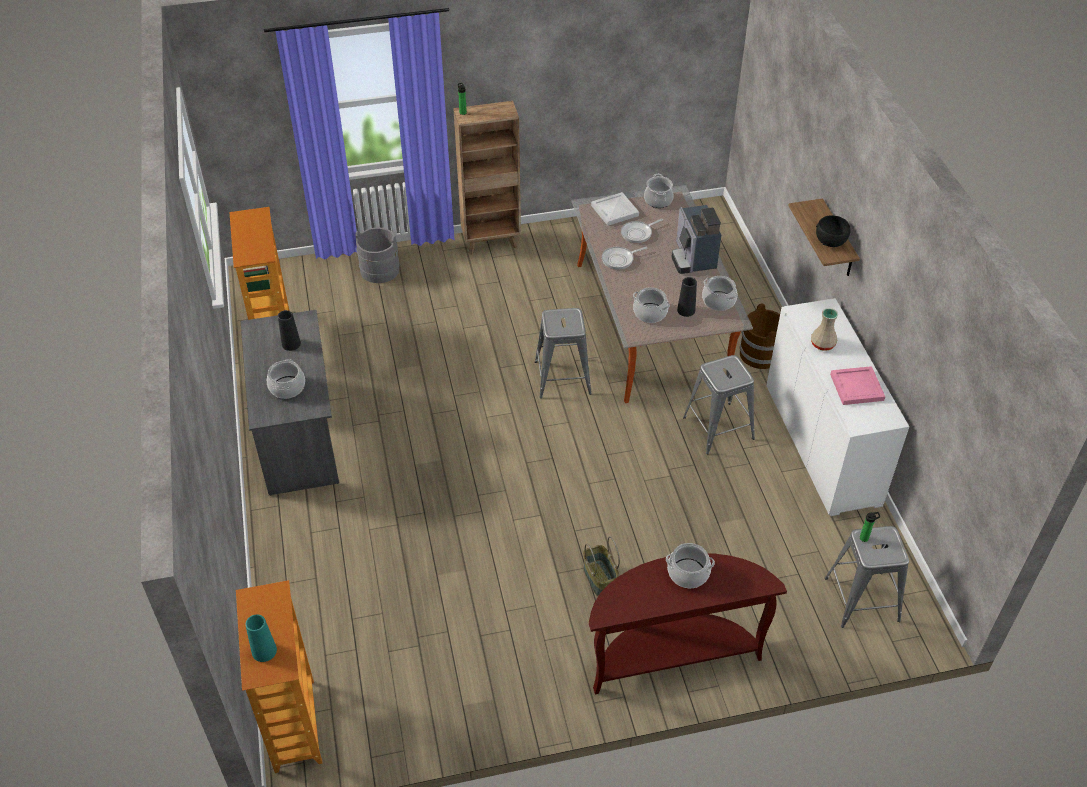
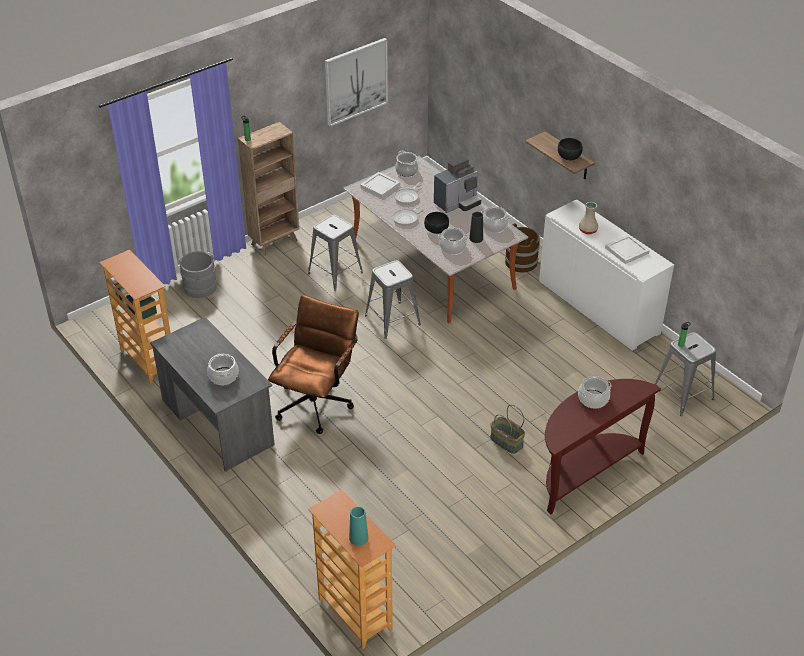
camera: 25 degrees left, 5 degrees down
black vase [278,310,301,351] -> none
coffee machine [672,205,721,274] -> coffee machine turned 90 degrees counterclockwise [434,155,481,213]
grey stool [683,355,755,454] -> grey stool moved to [308,215,363,291]
pink tray [830,366,885,405] -> white tray [605,235,650,264]
none -> brown office chair [268,295,359,434]
none -> picture [325,38,388,126]
none -> black bowl [424,212,449,234]

